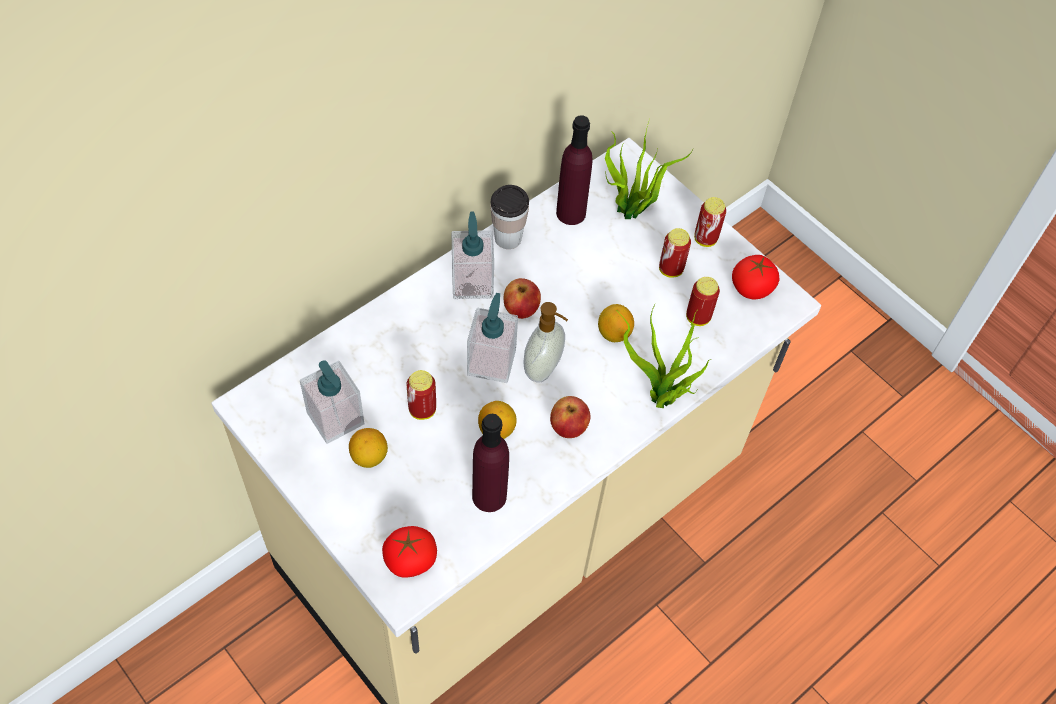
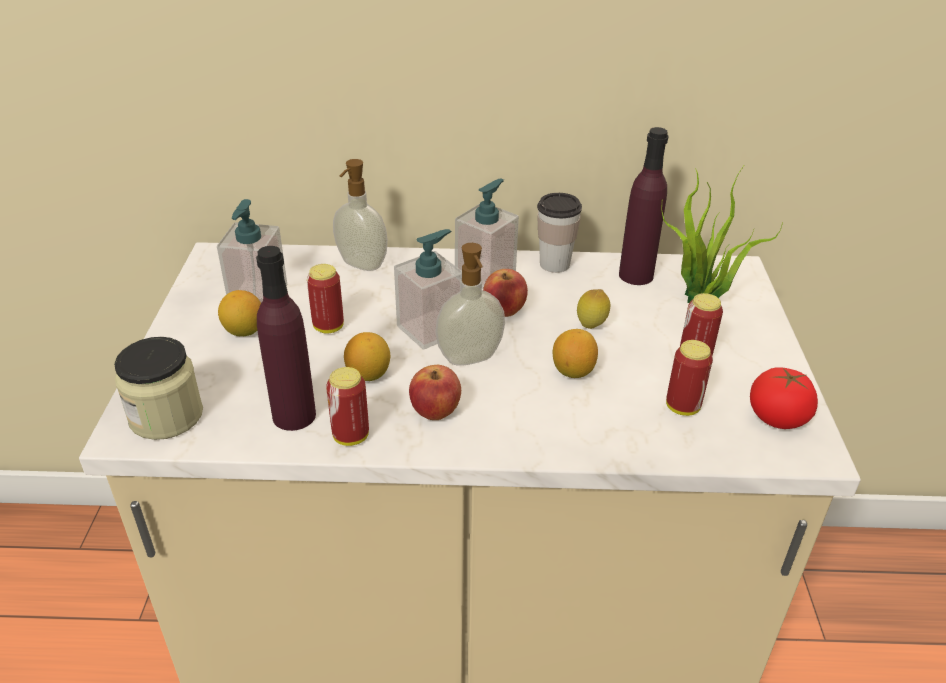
camera: 45 degrees right, 20 degrees down
tomato [382,526,437,578] -> jar [114,337,203,440]
potted plant [616,304,711,408] -> none
can [694,197,726,247] -> can moved to [326,367,369,446]
none -> soap dispenser [333,159,388,271]
none -> lemon [577,289,610,329]

